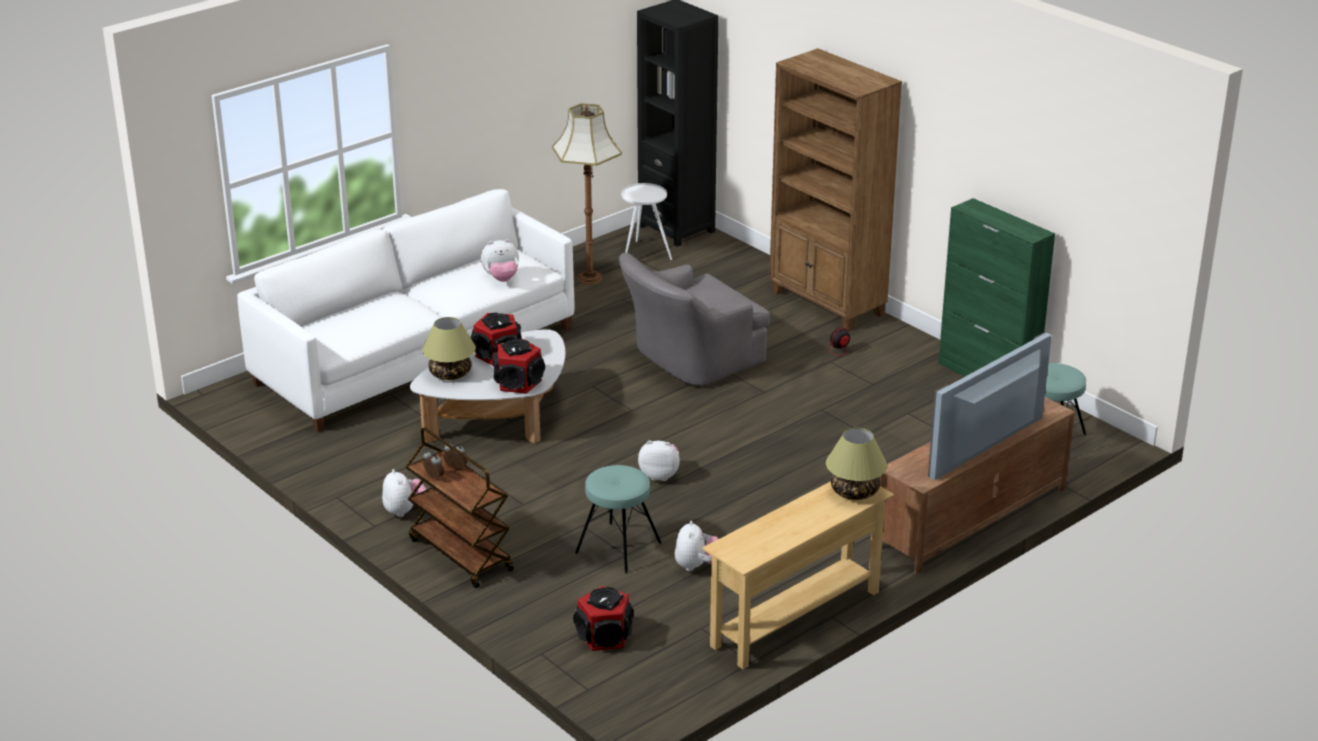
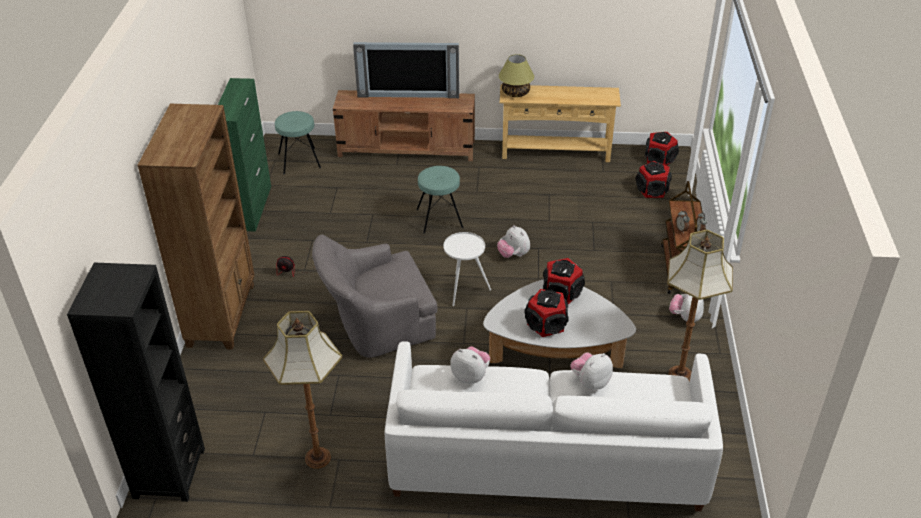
camera: 135 degrees left, 10 degrees up
table lamp [422,317,476,380] -> none
turquoise stool [575,465,662,573] -> turquoise stool moved to [416,166,464,234]
grey armchair [619,253,770,386] -> grey armchair turned 150 degrees clockwise [312,235,437,358]
white side table [621,183,672,260] -> white side table moved to [444,232,491,306]
plush toy [675,521,719,571] -> plush toy moved to [570,352,613,390]
none -> speaker [645,132,679,166]
none -> floor lamp [667,230,733,382]

